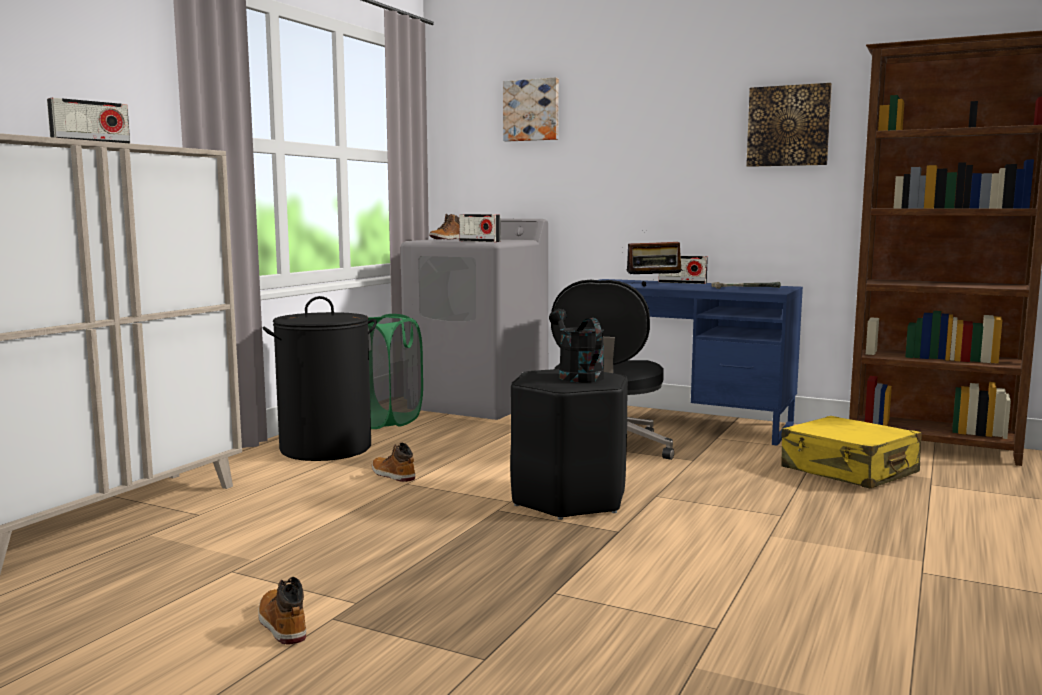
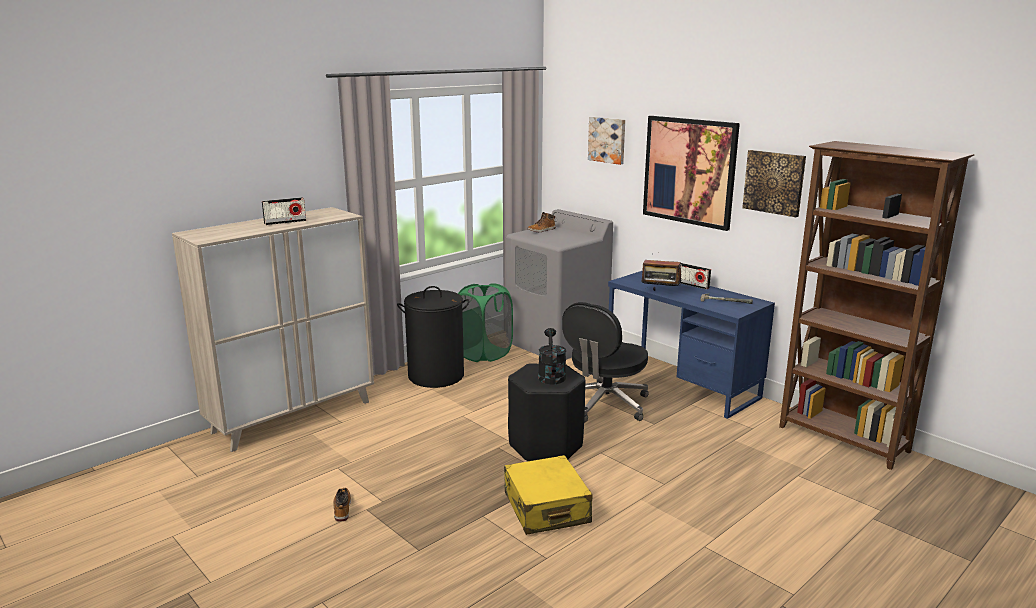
camera: 20 degrees right, 10 degrees up
boot [372,443,415,482] -> none
radio [459,214,500,242] -> none
yellow suitcase [781,416,921,488] -> yellow suitcase moved to [504,455,592,535]
none -> picture [643,116,740,231]

